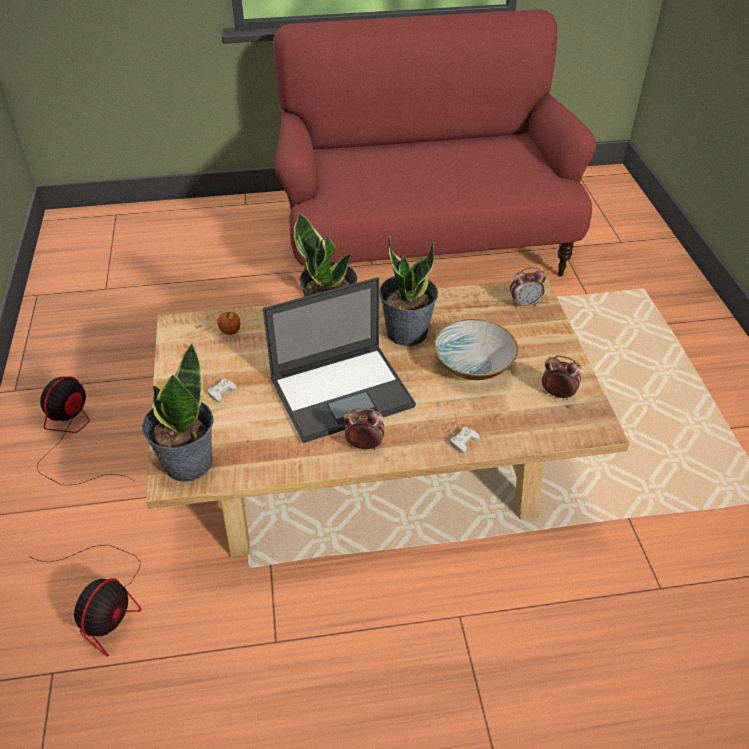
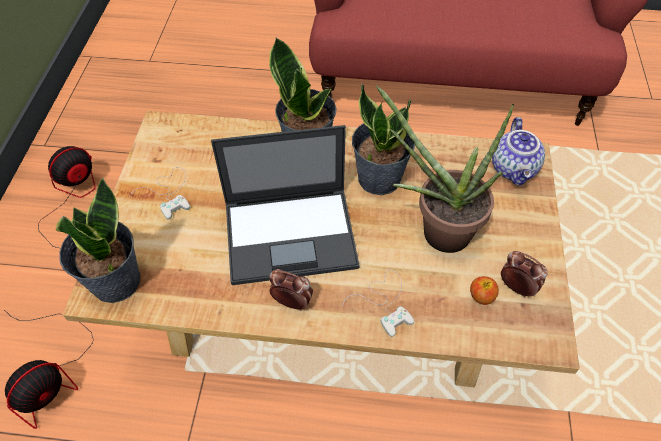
camera: 15 degrees right, 10 degrees up
apple [217,312,240,335] -> apple moved to [470,276,499,305]
bowl [434,319,518,380] -> potted plant [376,85,514,253]
alarm clock [510,267,546,308] -> teapot [492,117,545,185]

